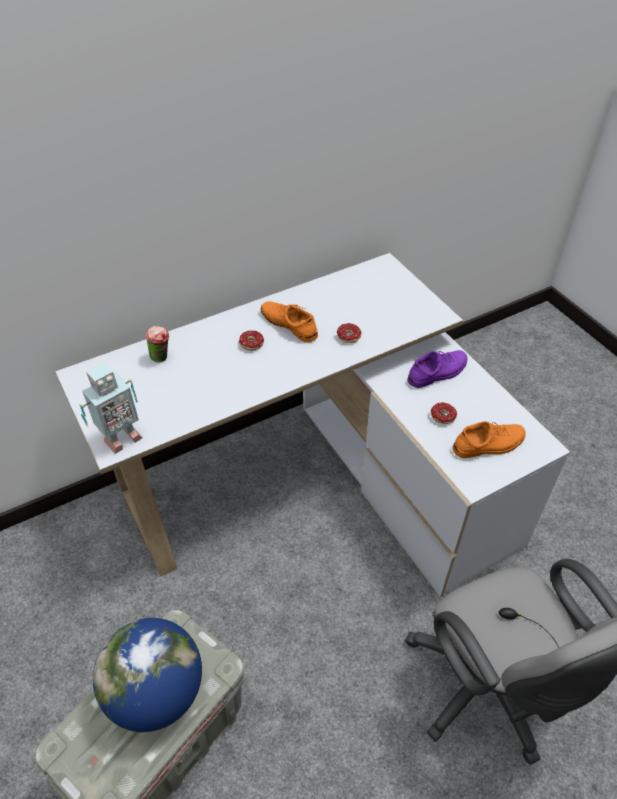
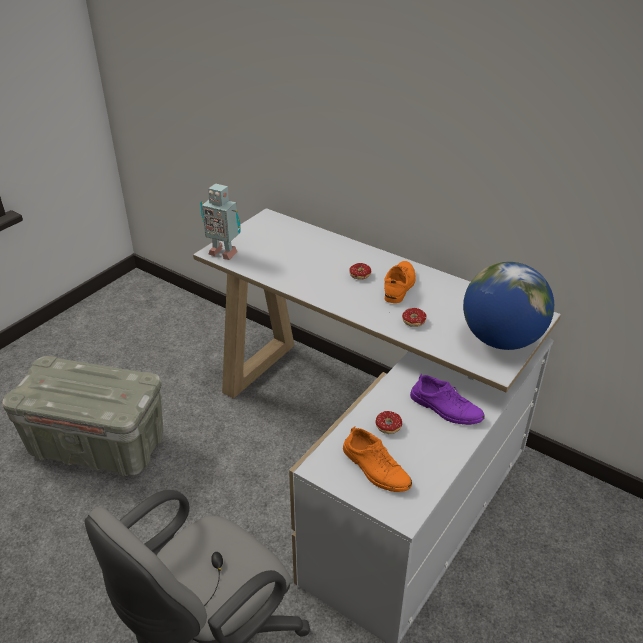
camera: 65 degrees right, 10 degrees down
globe [93,618,202,732] -> globe moved to [463,262,554,350]
cup [145,326,169,362] -> none

